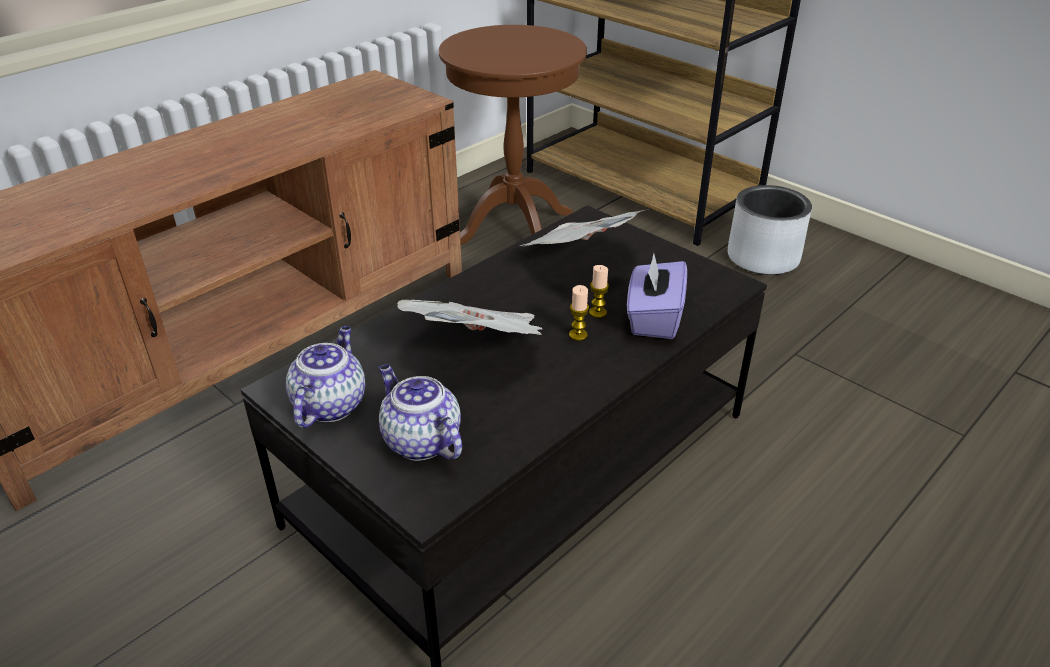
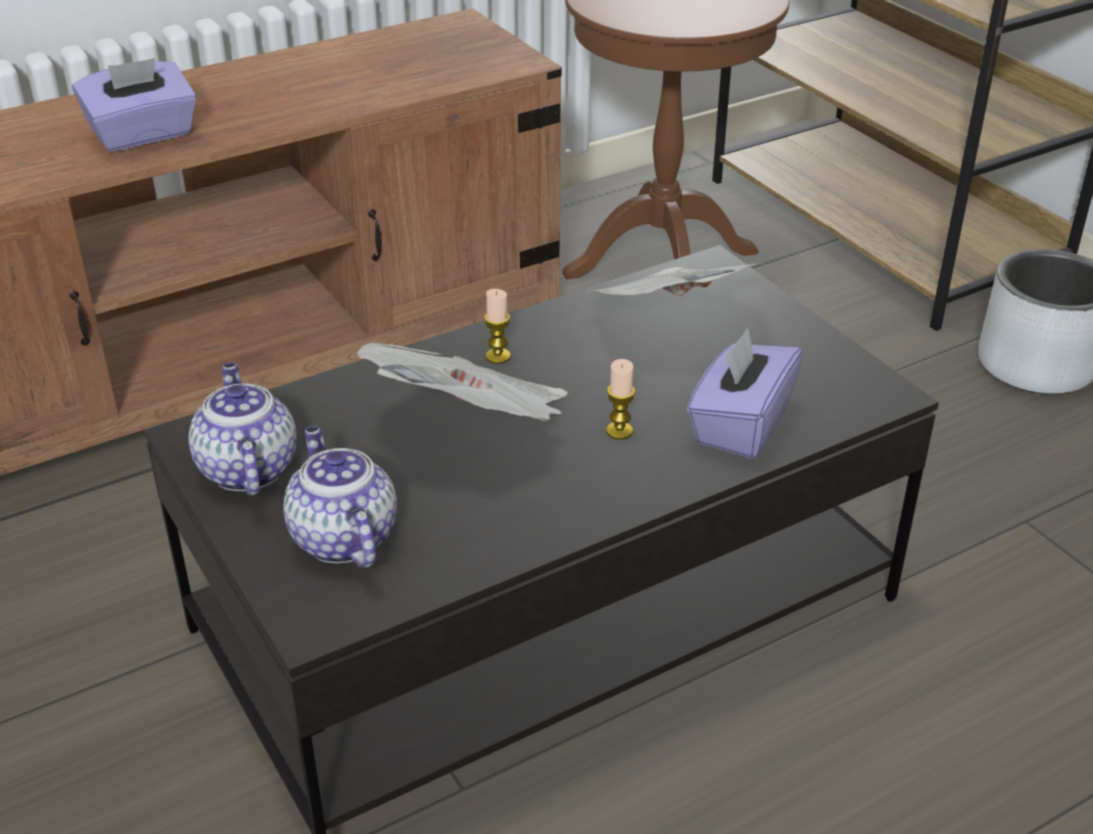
camera: 15 degrees right, 0 degrees up
teapot [286,326,365,428] -> teapot turned 45 degrees counterclockwise [189,363,297,496]
candle [589,265,609,318] -> candle moved to [484,289,511,364]
none -> purple tissue box [72,58,197,152]

